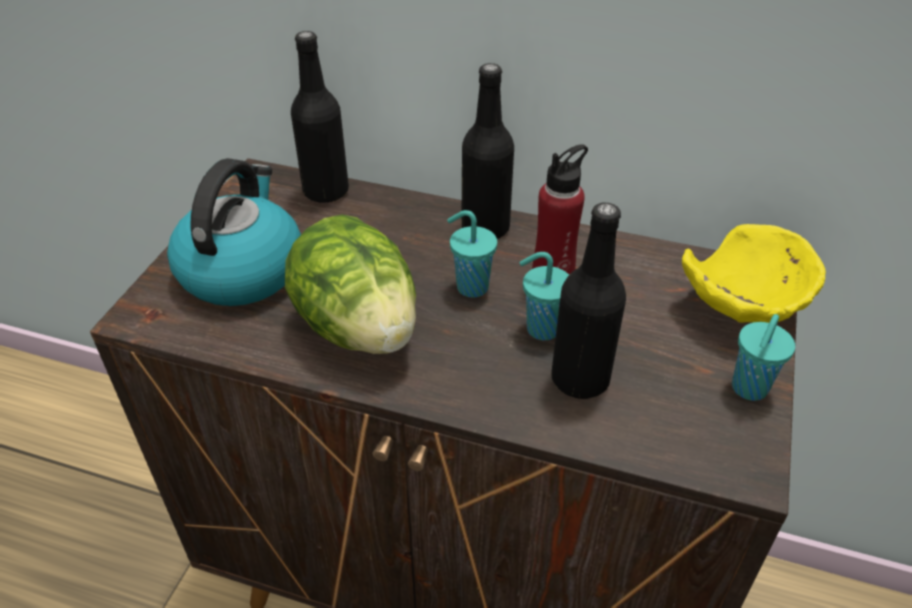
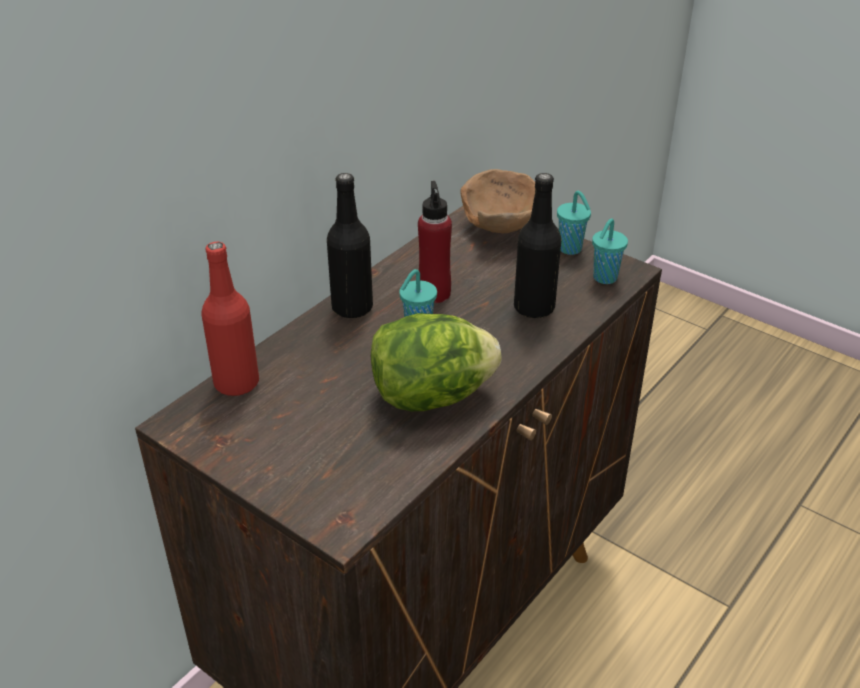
camera: 70 degrees left, 5 degrees down
kettle [167,158,301,306] -> none
black bottle [291,31,349,203] -> red bottle [201,242,259,396]
turquoise cup [520,252,569,340] -> turquoise cup moved to [592,218,628,284]
yellow bowl [682,224,826,323] -> brown bowl [460,169,535,233]

